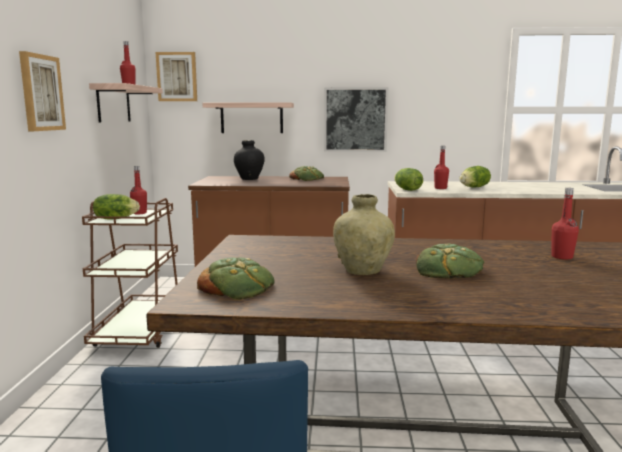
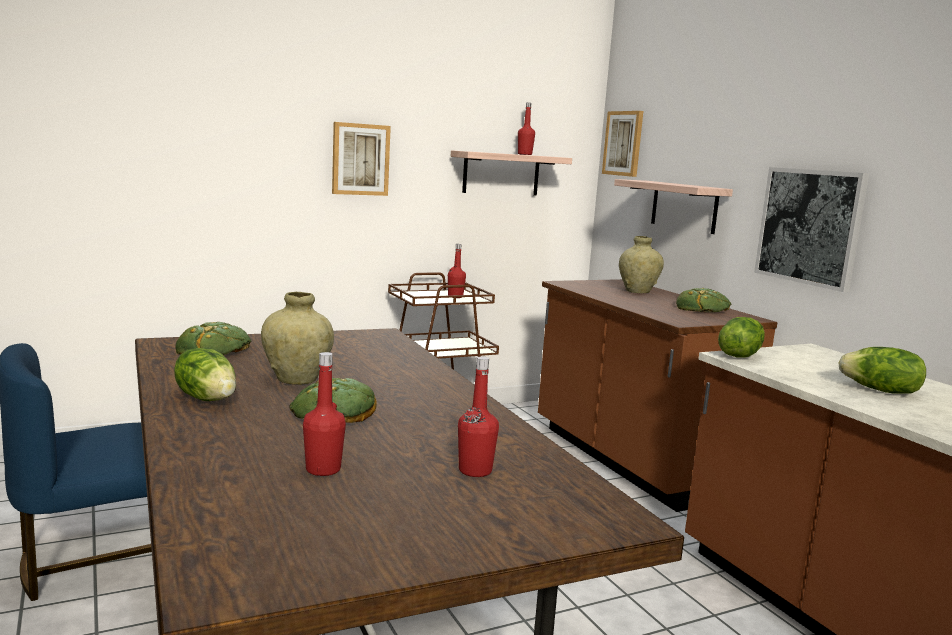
camera: 60 degrees right, 0 degrees up
lettuce [93,194,140,220] -> lettuce moved to [174,348,236,401]
black vase [234,140,264,180] -> beige vase [619,236,664,293]
red bottle [434,146,449,189] -> red bottle moved to [303,352,346,476]

